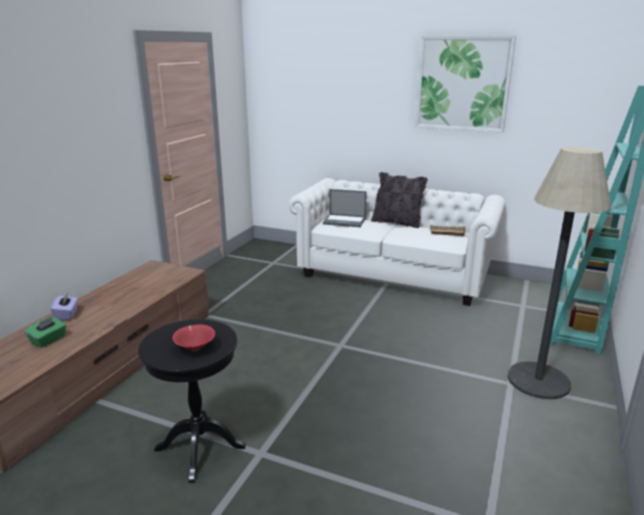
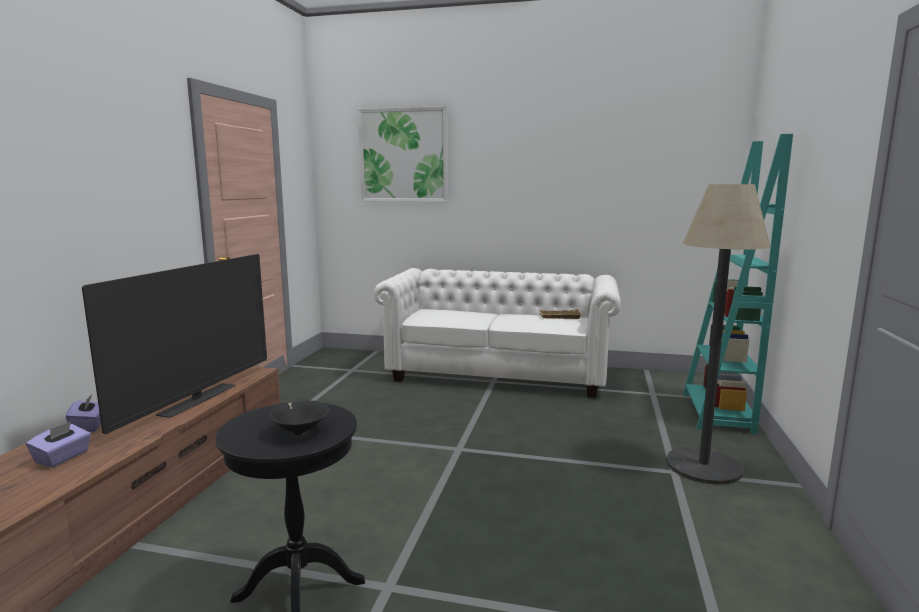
camera: 10 degrees left, 10 degrees down
green tissue box [25,317,66,348] -> purple tissue box [26,421,91,467]
red bowl [172,324,215,351] -> black bowl [269,400,329,435]
laptop [323,189,367,227] -> none
black pillow [371,172,428,228] -> none
picture [415,36,516,133] -> picture moved to [358,106,448,202]
none -> television [82,254,267,434]

